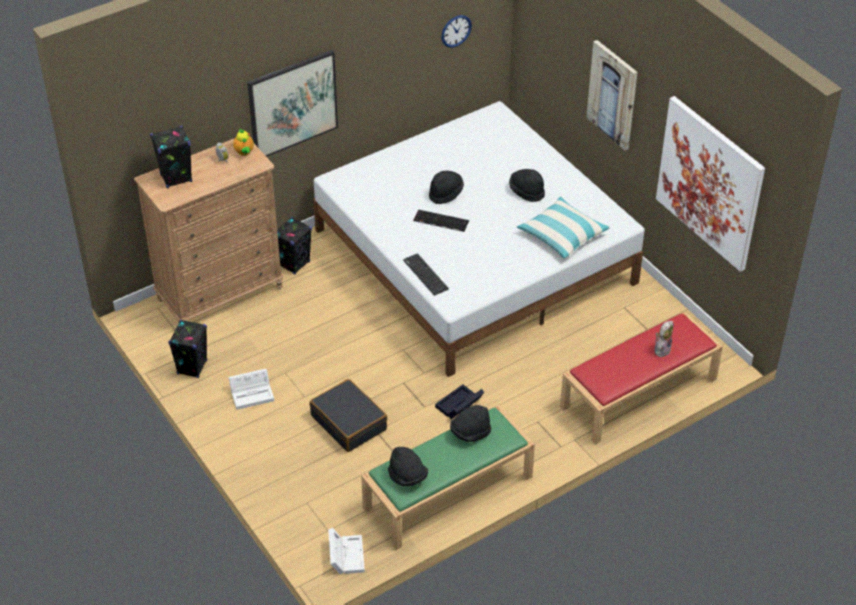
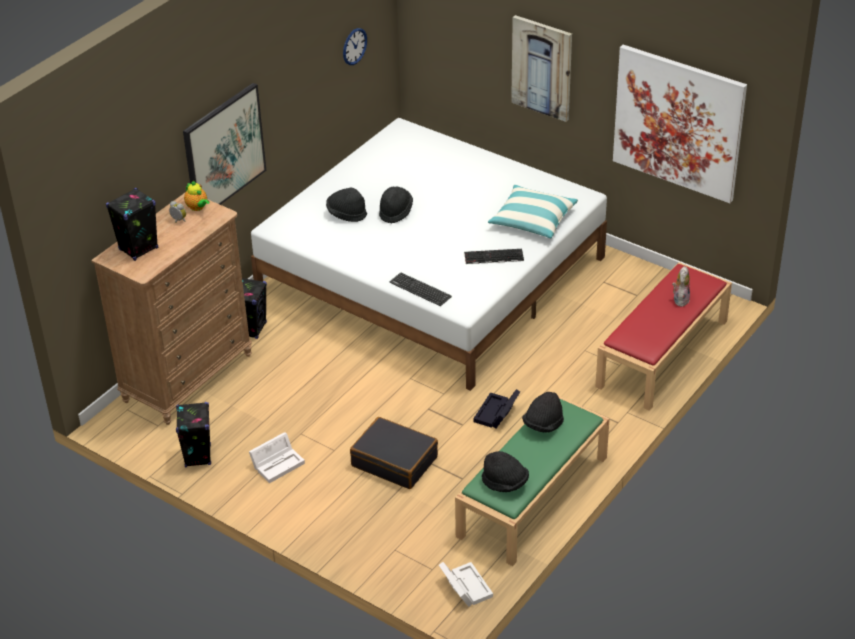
camera: 20 degrees left, 5 degrees down
keyboard [413,210,469,232] -> keyboard moved to [464,249,524,264]
black hat [509,169,545,202] -> black hat moved to [326,187,367,222]

